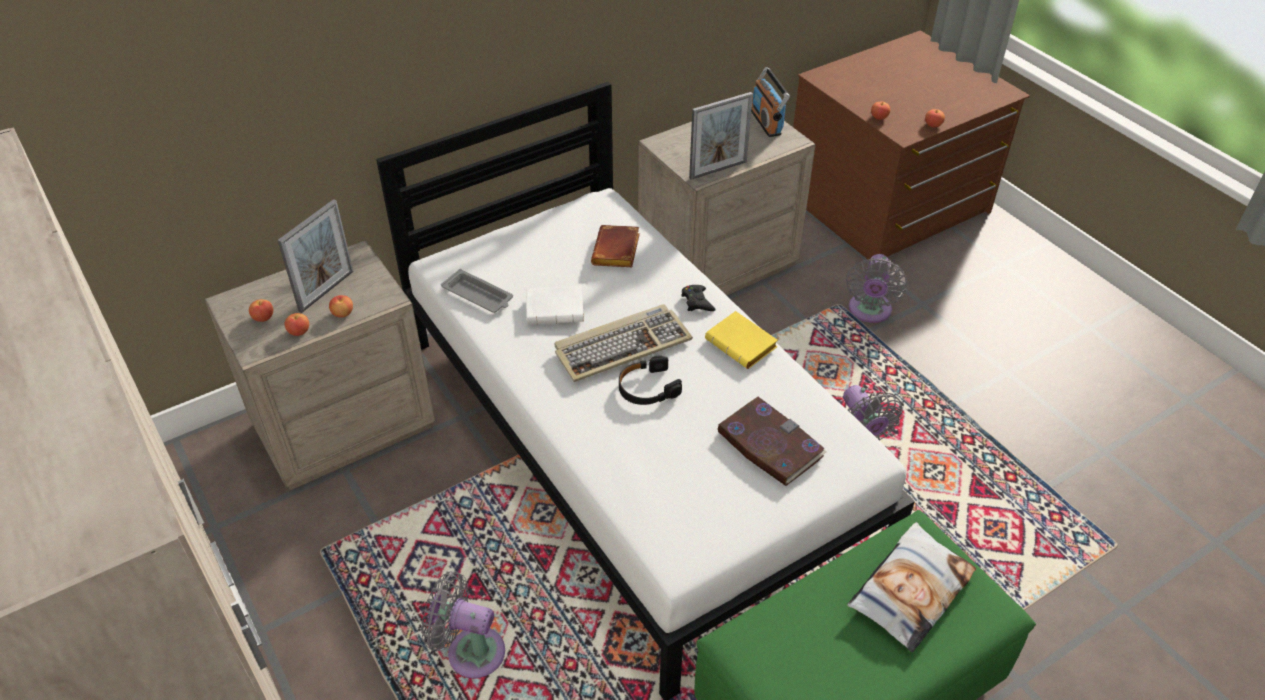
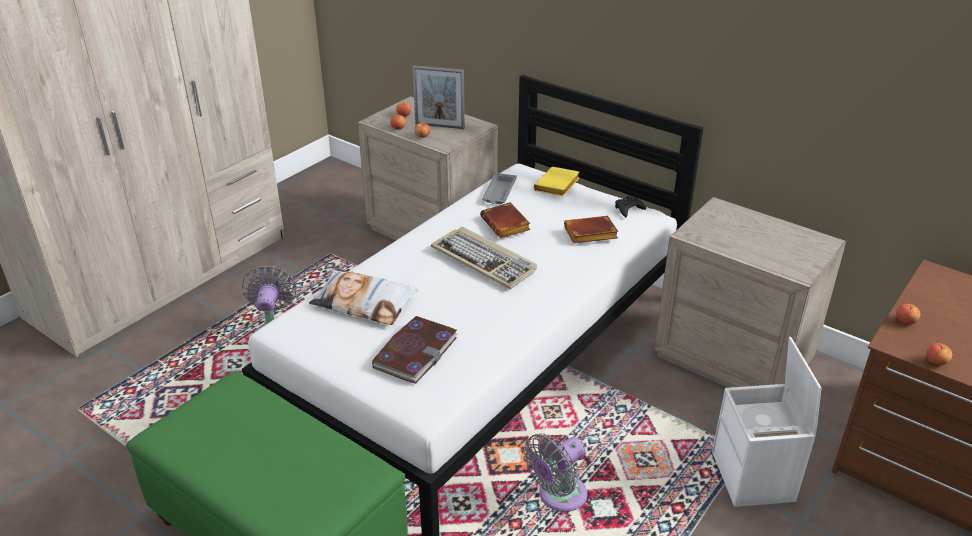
camera: 70 degrees right, 10 degrees down
white book [526,285,584,325] -> brown book [480,202,531,239]
black headphones [619,355,682,405] -> none
black game controller [681,285,716,311] -> black game controller moved to [615,196,646,217]
picture frame [689,92,753,180] -> none
yellow book [705,311,778,369] -> yellow book moved to [534,167,580,196]
radio [751,67,790,137] -> none
grey fan [846,254,907,323] -> white storage box [712,337,821,507]
pillow [847,522,976,652] -> pillow moved to [309,269,418,325]

